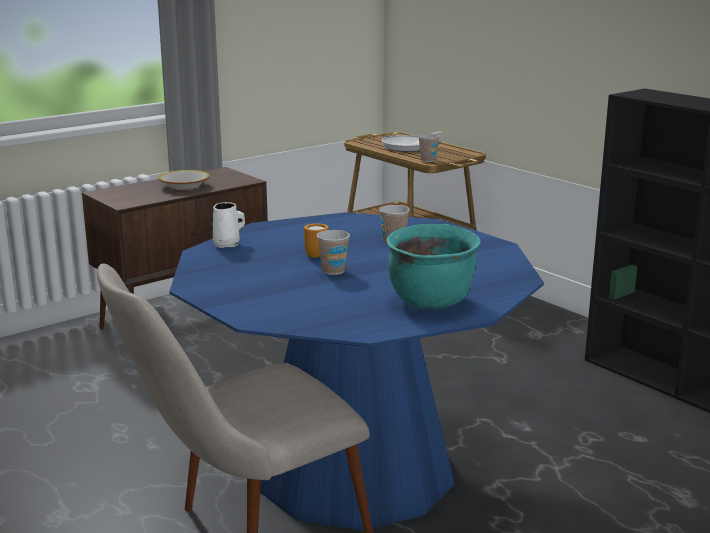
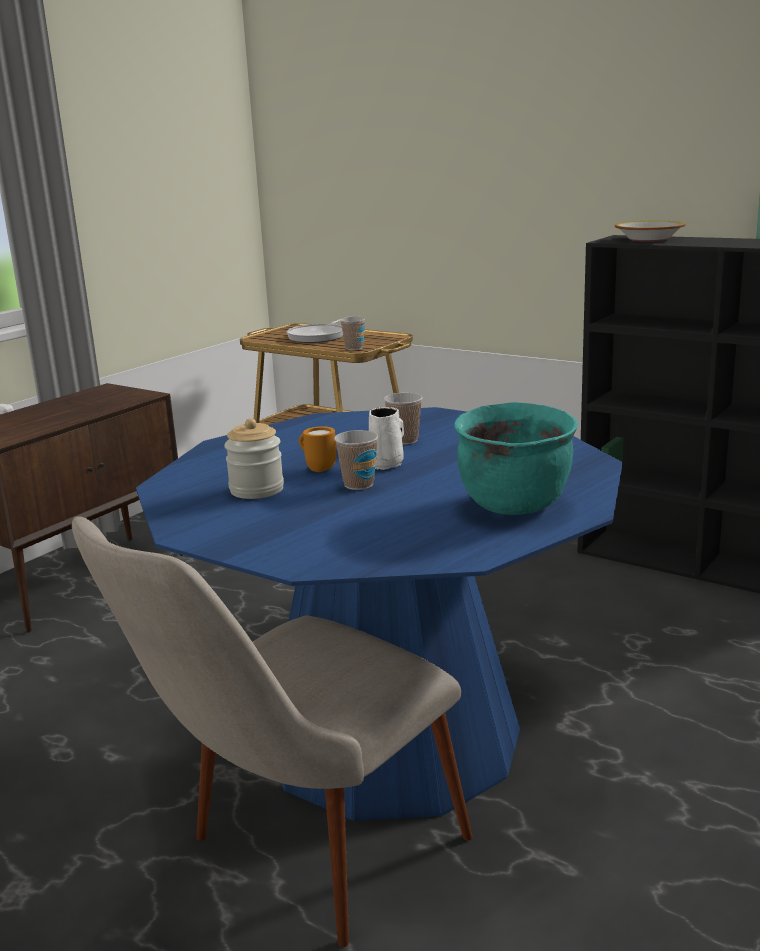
camera: 15 degrees left, 0 degrees up
bowl [158,170,210,190] -> bowl moved to [615,220,685,241]
white mug [213,202,245,248] -> white mug moved to [369,407,404,470]
none -> jar [224,418,284,499]

